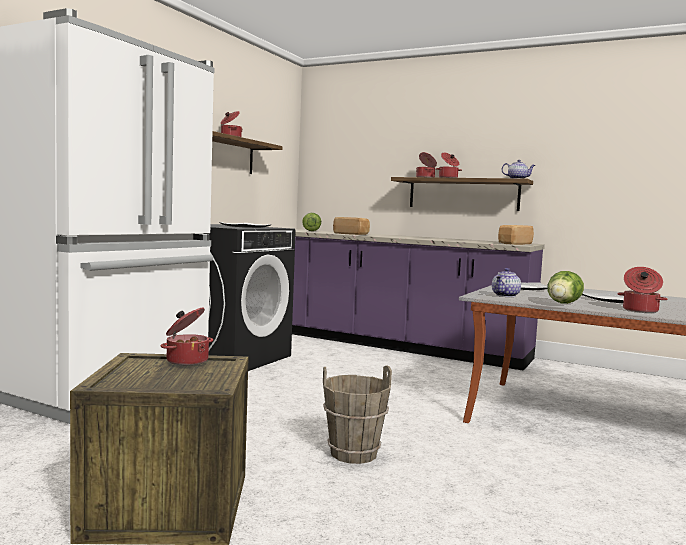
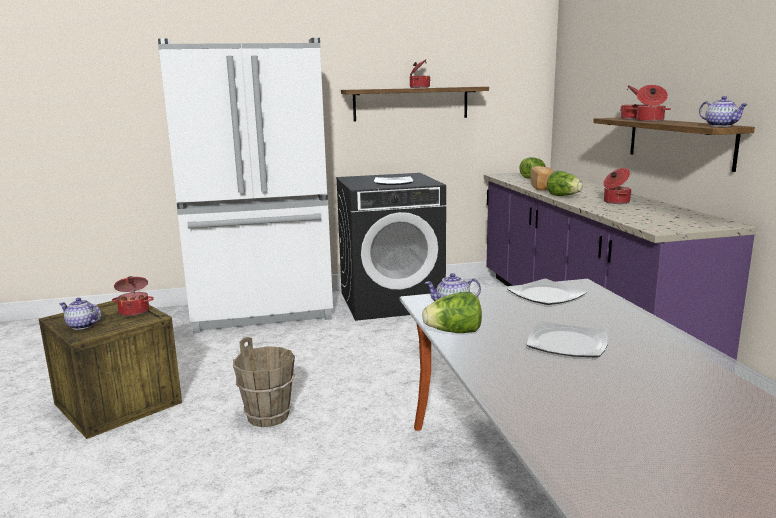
camera: 50 degrees right, 10 degrees up
bread [498,225,534,245] -> none
cooking pot [617,267,667,313] -> cooking pot moved to [603,168,631,204]
none -> teapot [59,298,101,330]
none -> lettuce [547,171,583,196]

